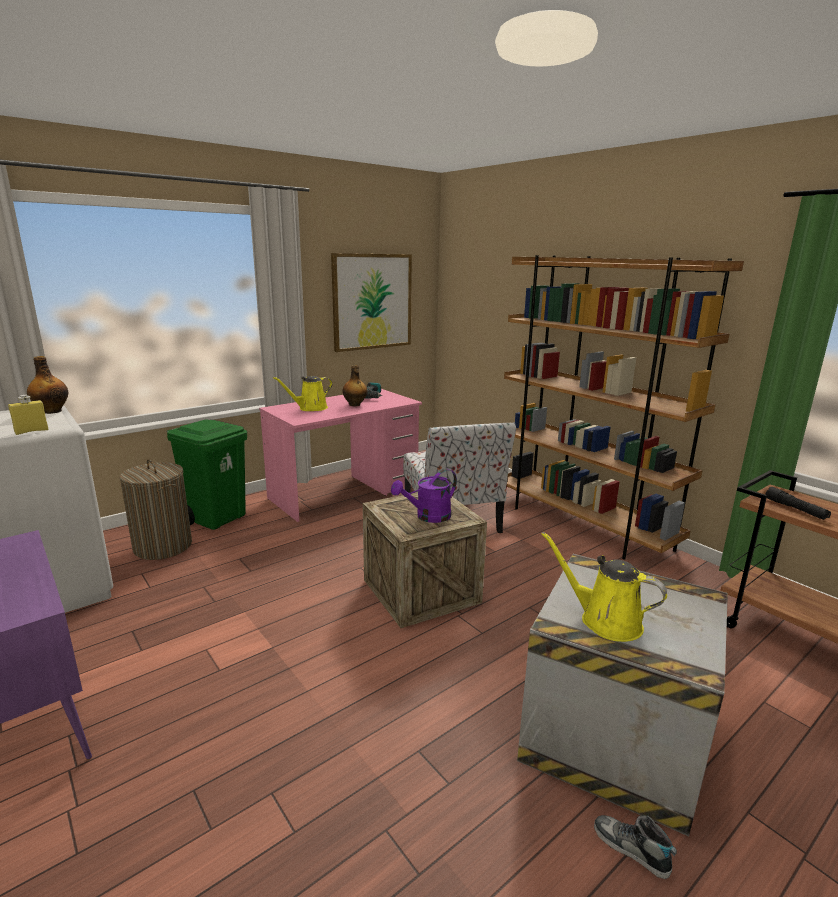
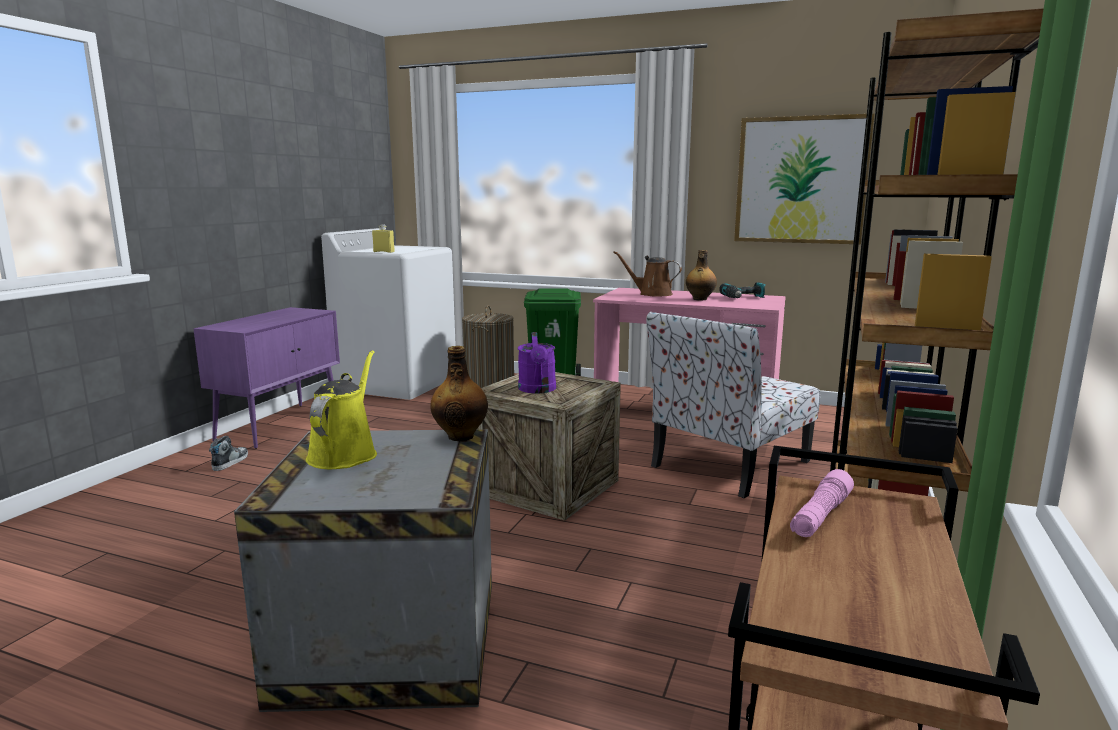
camera: 60 degrees right, 5 degrees down
bottle [27,356,68,414] -> bottle moved to [430,346,488,441]
yellow watering can [273,376,333,411] -> brown watering can [613,251,682,297]
purple watering can [391,469,457,523] -> purple watering can turned 120 degrees counterclockwise [518,332,556,393]
shoe [594,815,677,879] -> shoe moved to [209,436,248,471]
black flashlight [765,487,831,520] -> pink flashlight [790,469,854,537]

